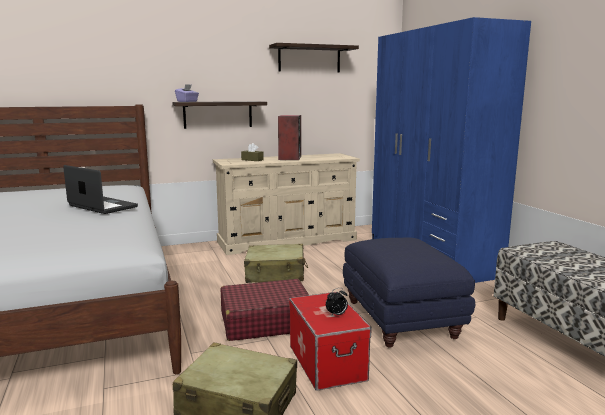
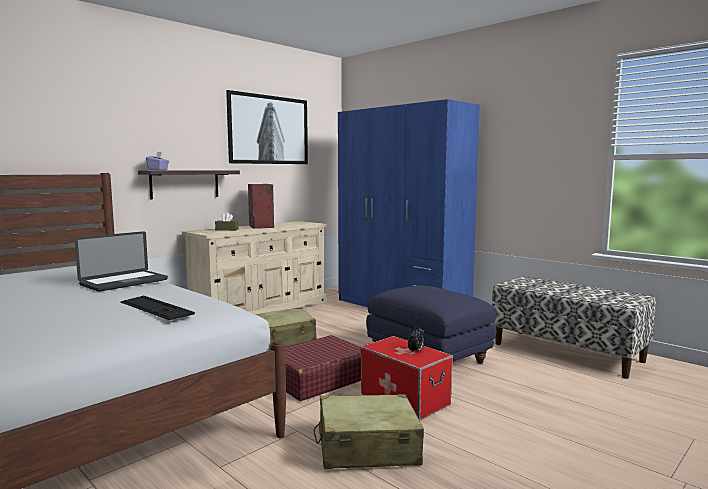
camera: 25 degrees left, 5 degrees down
laptop [63,165,138,214] -> laptop turned 120 degrees clockwise [75,231,168,292]
shelf [269,43,359,72] -> picture [226,90,308,164]
none -> keyboard [120,296,195,320]

